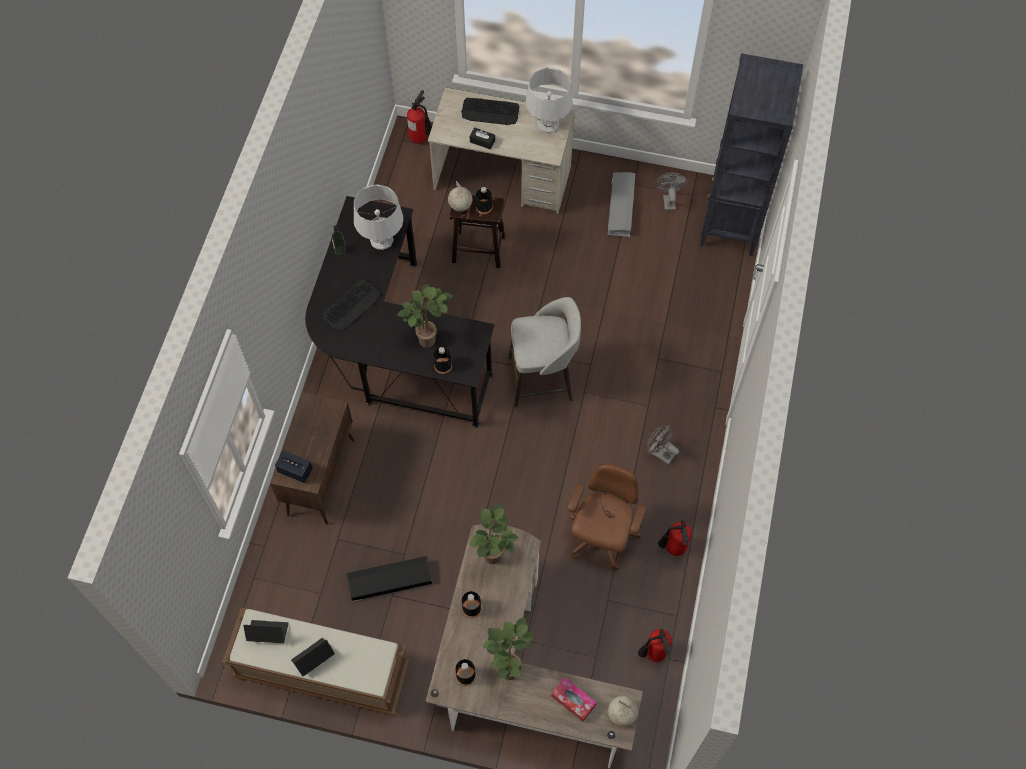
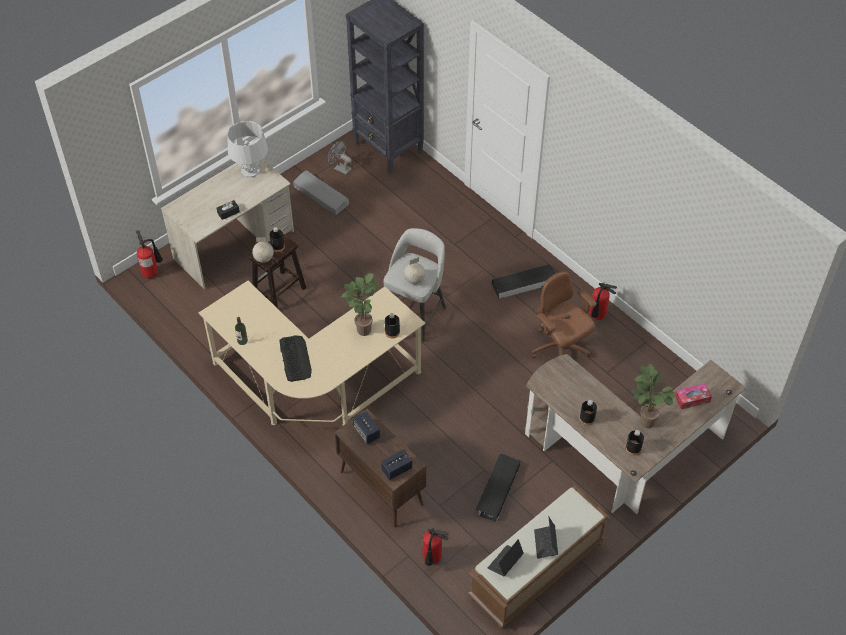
camera: 55 degrees left, 10 degrees down
black desk [305,196,495,428] -> beige desk [199,281,426,426]
grey table lamp [354,184,403,250] -> none
keyboard [461,98,519,125] -> none
potted plant [469,504,519,564] -> none
globe [608,696,638,727] -> globe moved to [404,257,425,284]
fire extinguisher [638,629,672,662] -> fire extinguisher moved to [423,528,449,566]
grey fan [647,425,679,465] -> black storage box [492,264,556,299]
none -> speaker [353,411,380,444]

